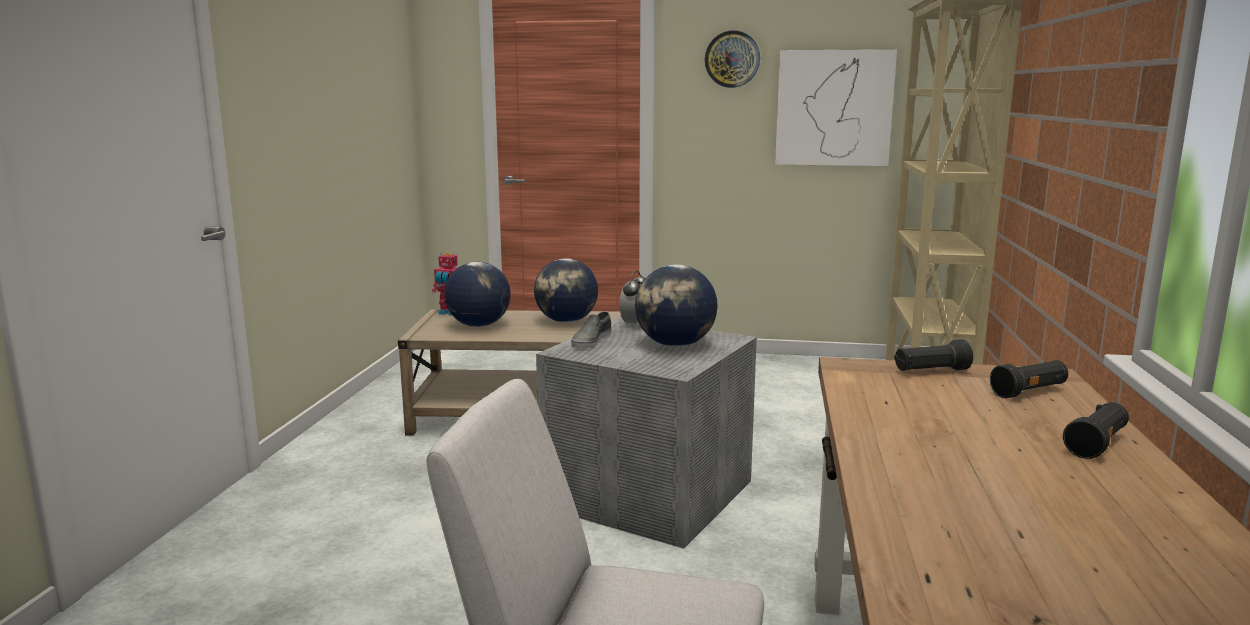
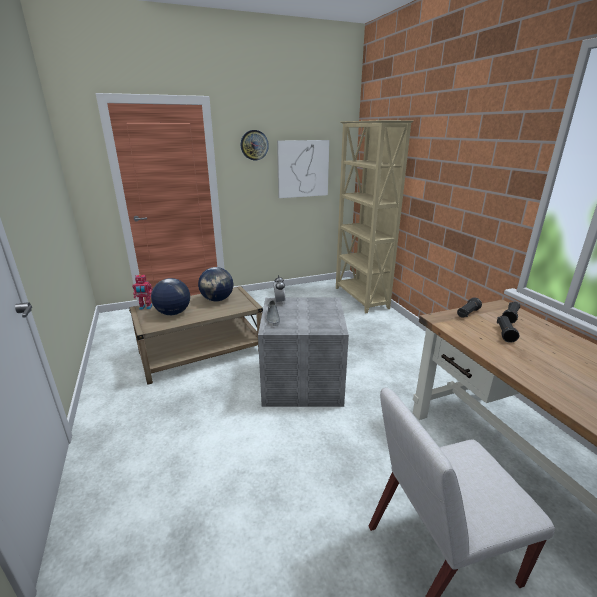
camera: 30 degrees left, 10 degrees up
globe [635,264,718,347] -> none
black flashlight [1063,402,1129,459] -> black flashlight moved to [497,316,520,343]

